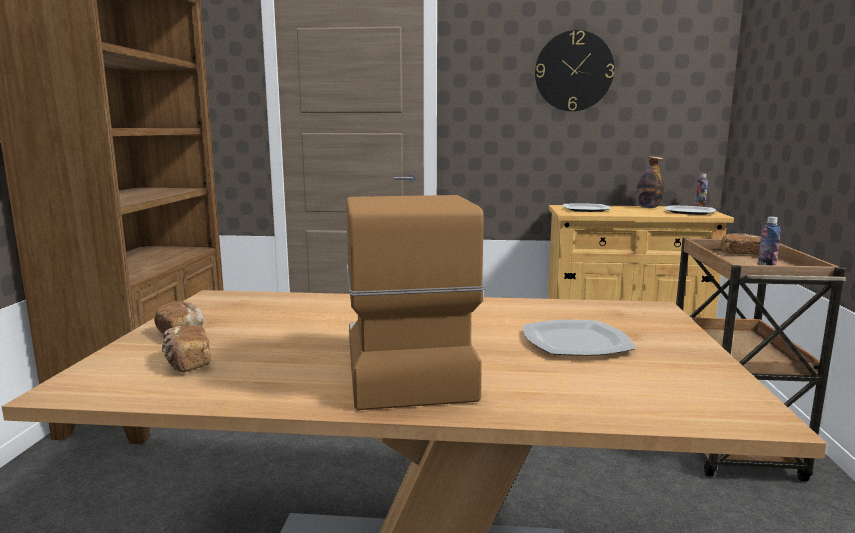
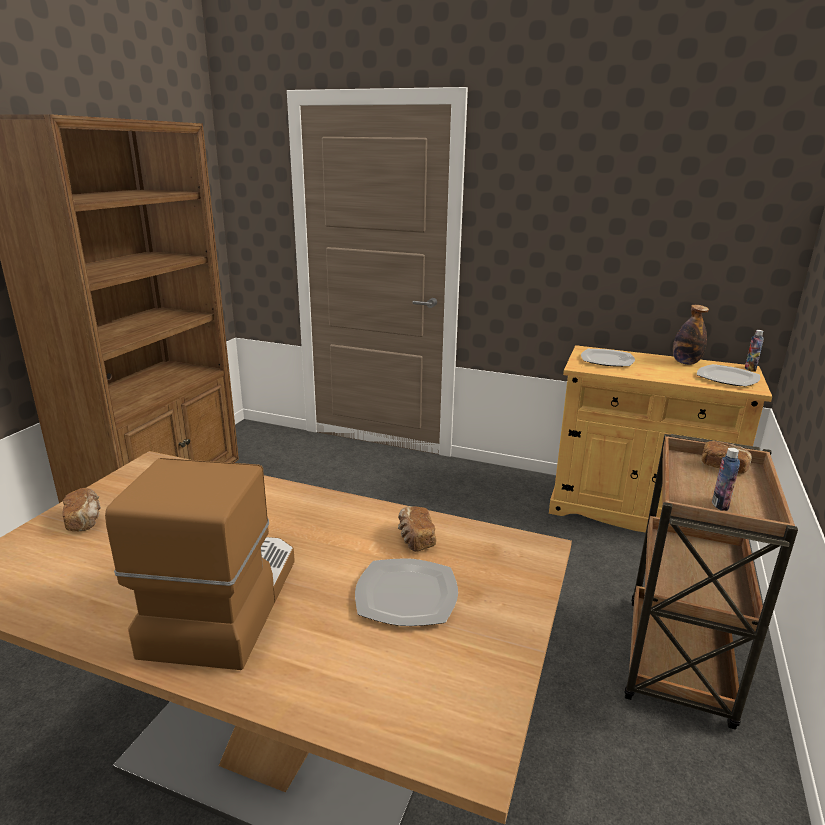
camera: 15 degrees right, 10 degrees up
bread [162,326,211,372] -> bread moved to [398,506,436,552]
wall clock [535,30,614,111] -> none

